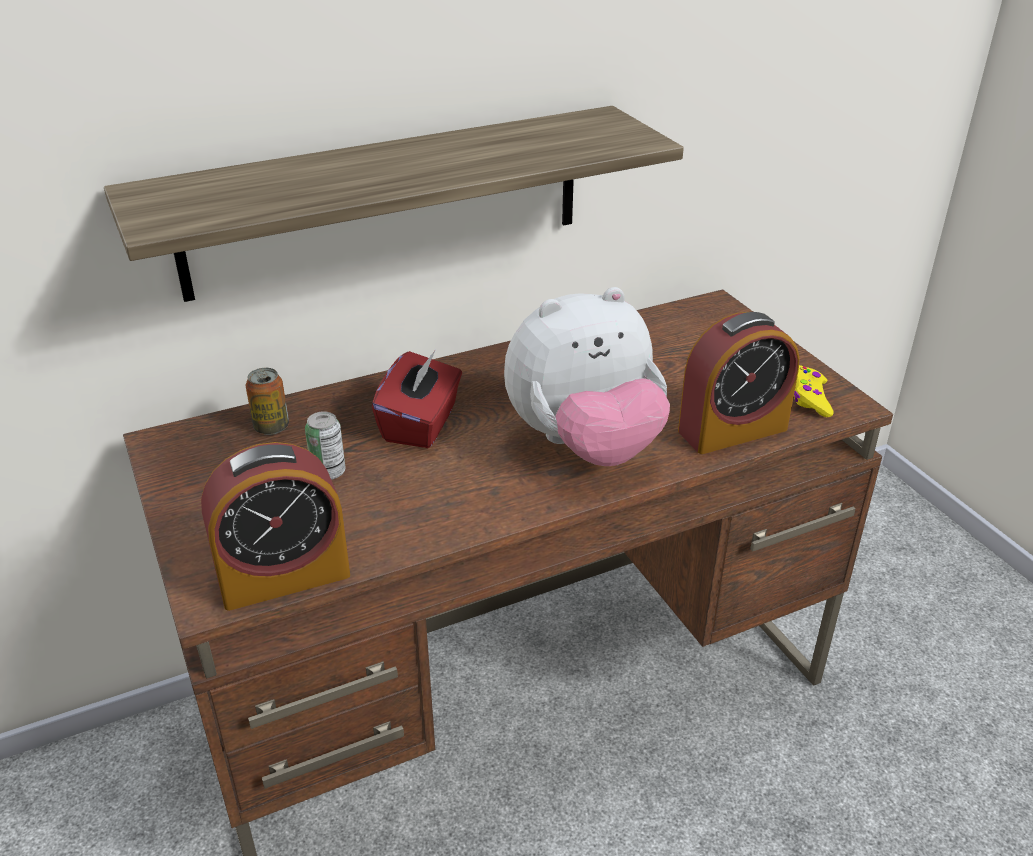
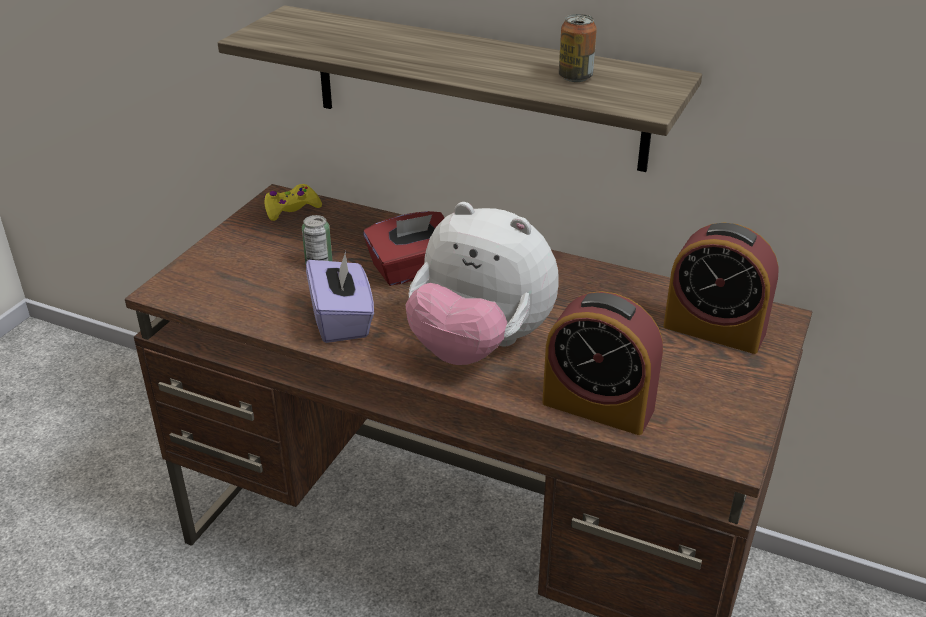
camera: 50 degrees right, 0 degrees up
alarm clock [201,442,350,611] -> alarm clock moved to [663,222,779,354]
can [246,368,289,435] -> can moved to [559,14,597,82]
yellow game controller [794,365,834,417] -> yellow game controller moved to [264,184,322,221]
none -> purple tissue box [306,251,374,343]

